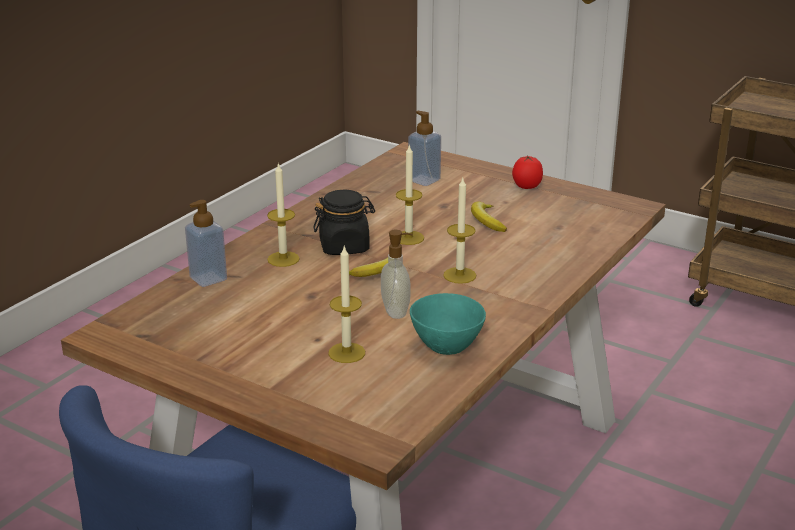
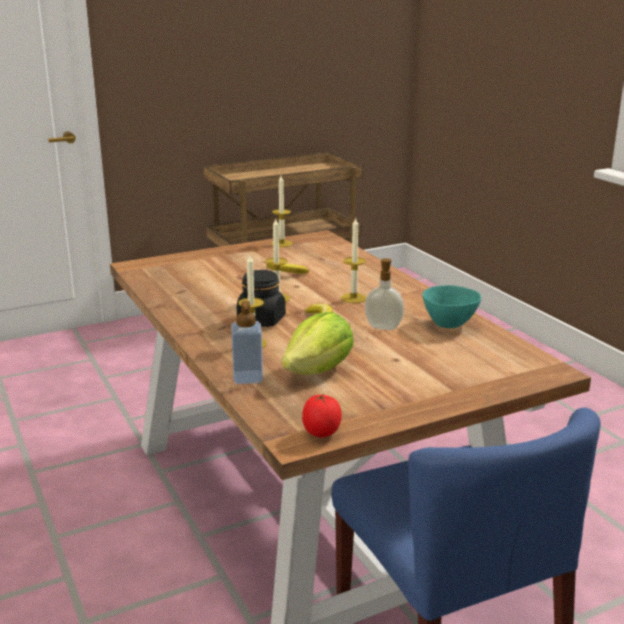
camera: 60 degrees left, 5 degrees down
candle [328,245,365,363] -> candle moved to [271,176,293,247]
soap dispenser [408,111,441,186] -> none
tomato [512,156,543,189] -> tomato moved to [302,394,342,437]
none -> lettuce [282,312,354,375]

